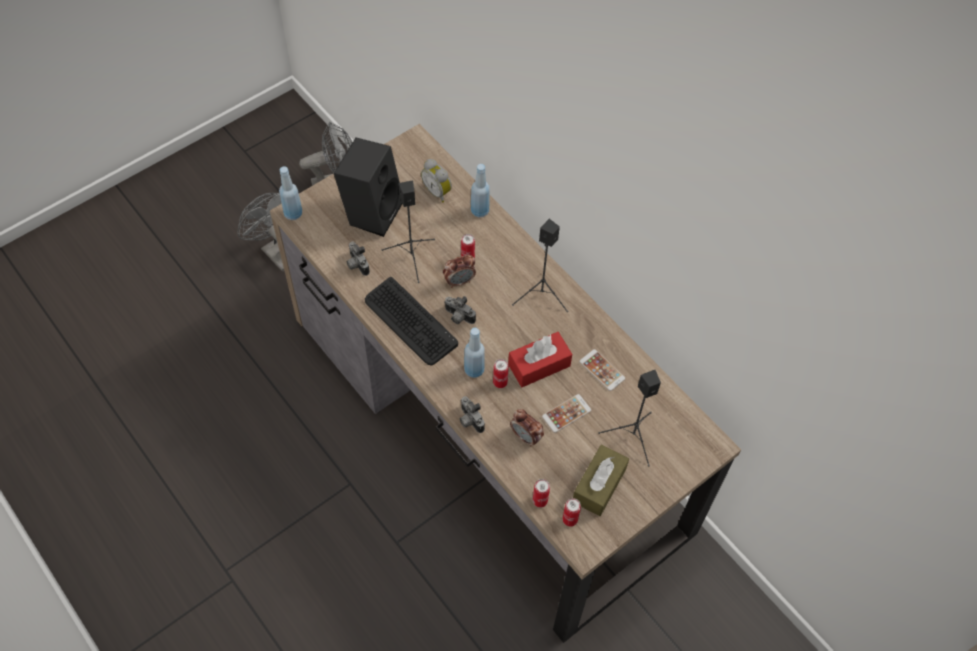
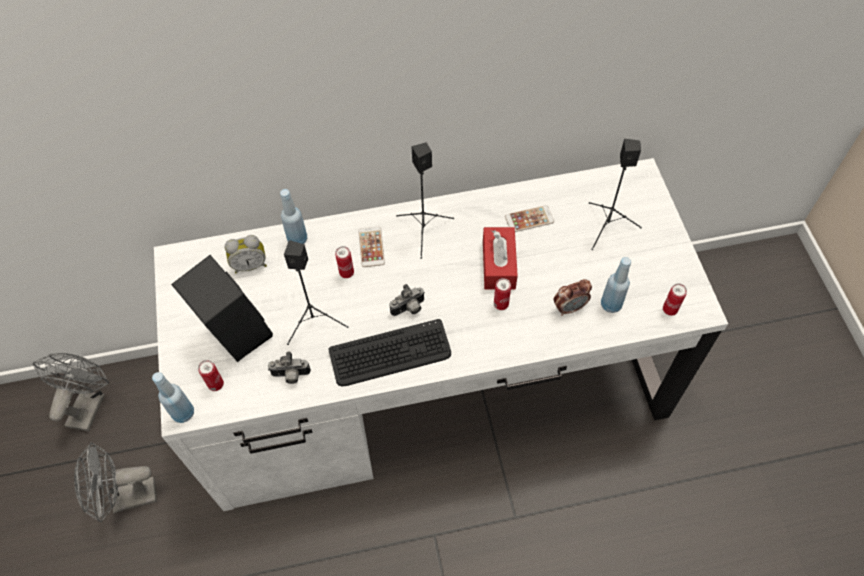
camera: 60 degrees left, 0 degrees up
brown desk [270,124,741,643] -> white desk [154,158,728,511]
alarm clock [443,255,476,288] -> none
camera [460,396,485,433] -> none
blue bottle [464,328,485,378] -> blue bottle moved to [601,257,631,313]
can [533,479,550,508] -> can moved to [198,360,224,391]
phone [542,394,591,433] -> phone moved to [358,227,385,267]
brown tissue box [573,444,629,516] -> none

